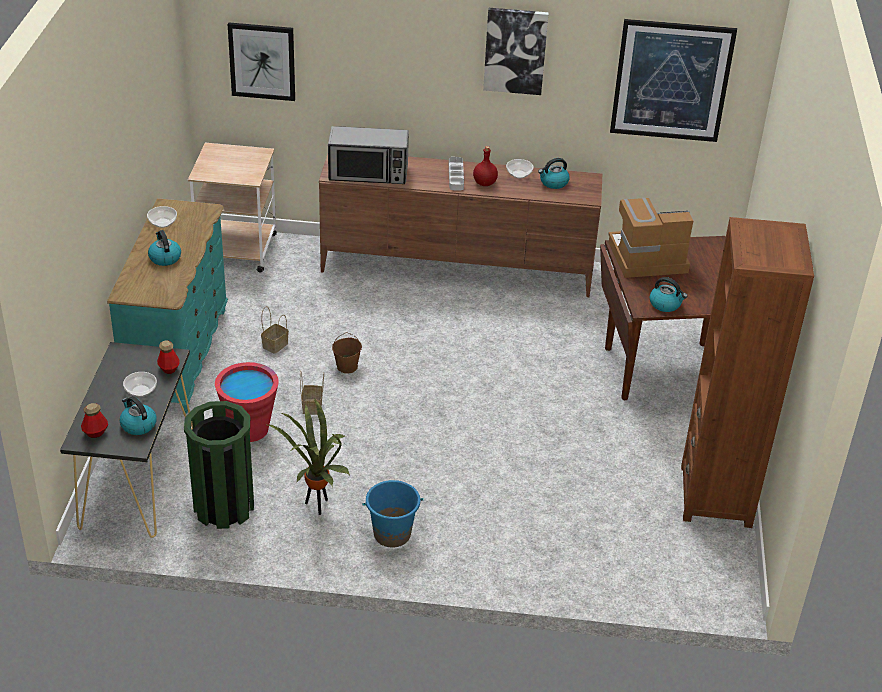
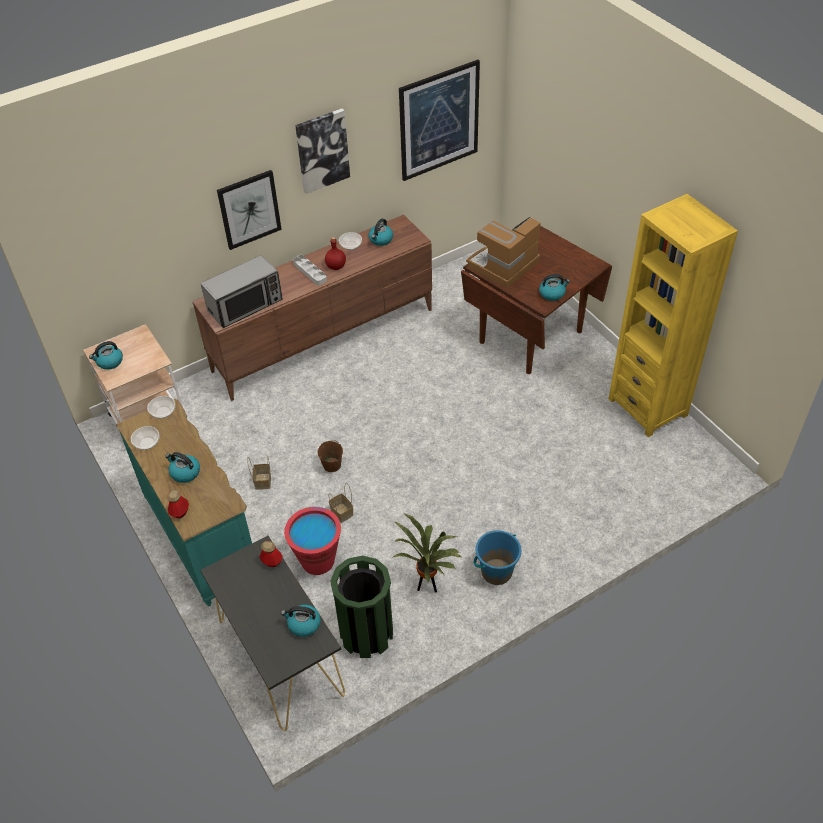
camera: 35 degrees left, 10 degrees up
bottle [81,403,108,438] -> bottle moved to [167,490,189,518]
bowl [123,372,157,397] -> bowl moved to [147,396,175,418]
picture [228,22,295,101] -> picture moved to [217,170,282,250]
brown bookcase [681,217,814,528] -> yellow bookcase [608,194,738,437]
none -> kettle [89,341,123,370]

